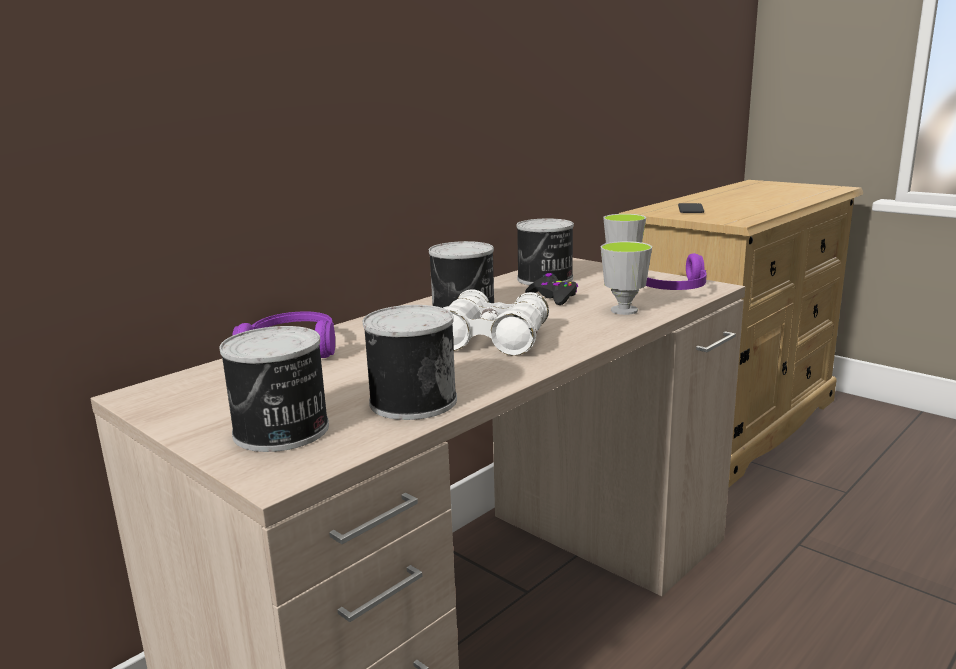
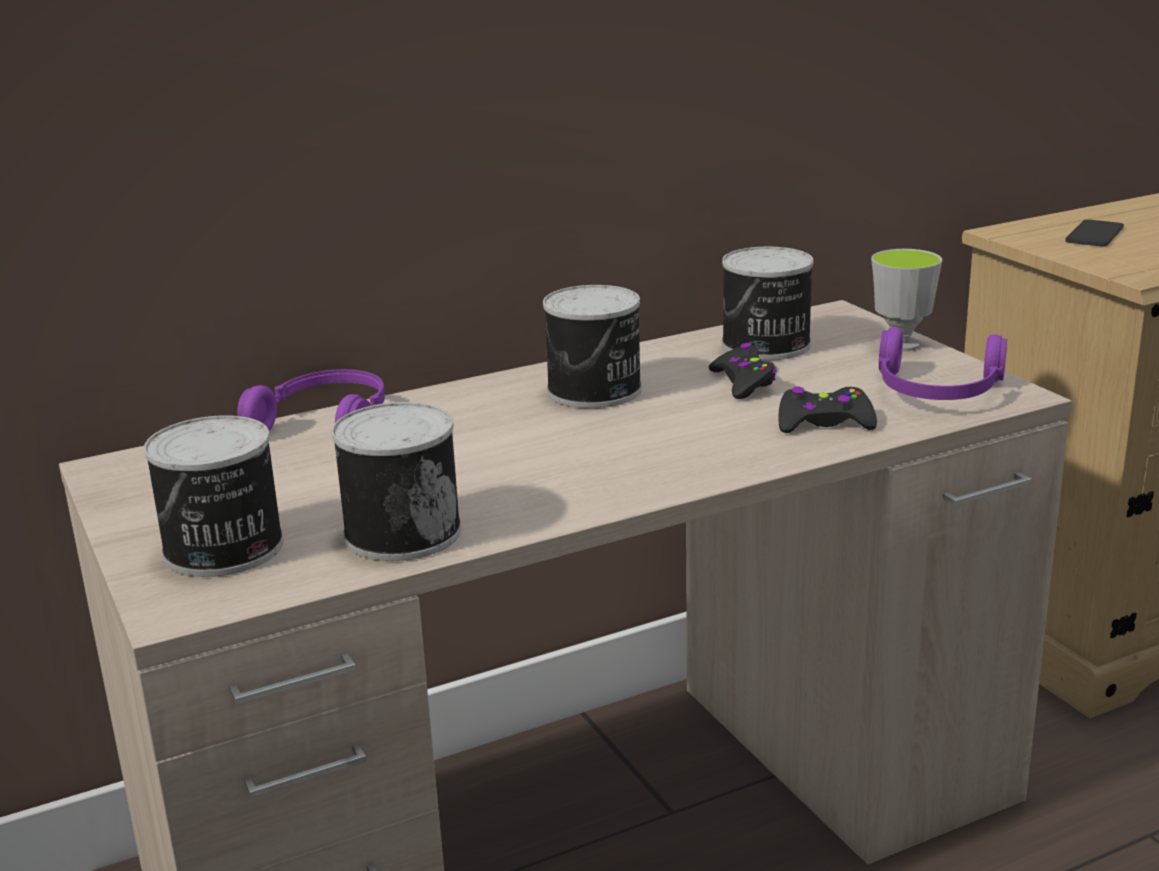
camera: 20 degrees right, 5 degrees up
white binoculars [443,289,549,356] -> none
cup [601,241,652,315] -> black game controller [778,387,877,433]

